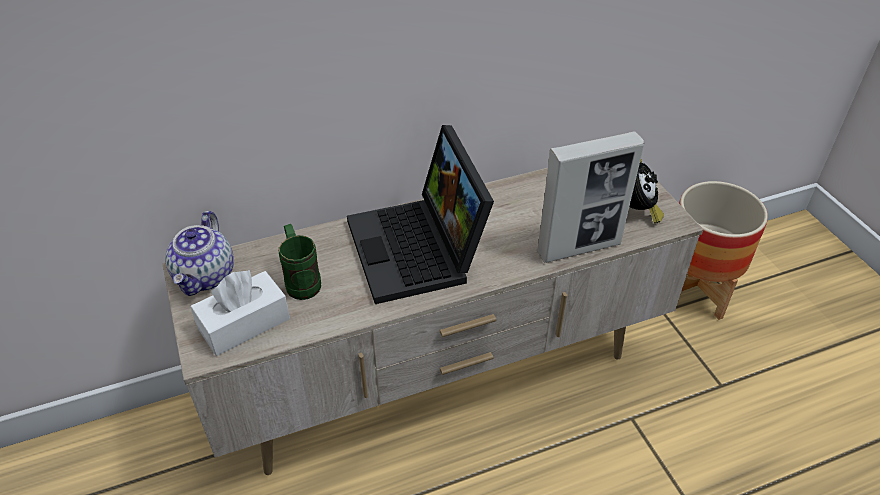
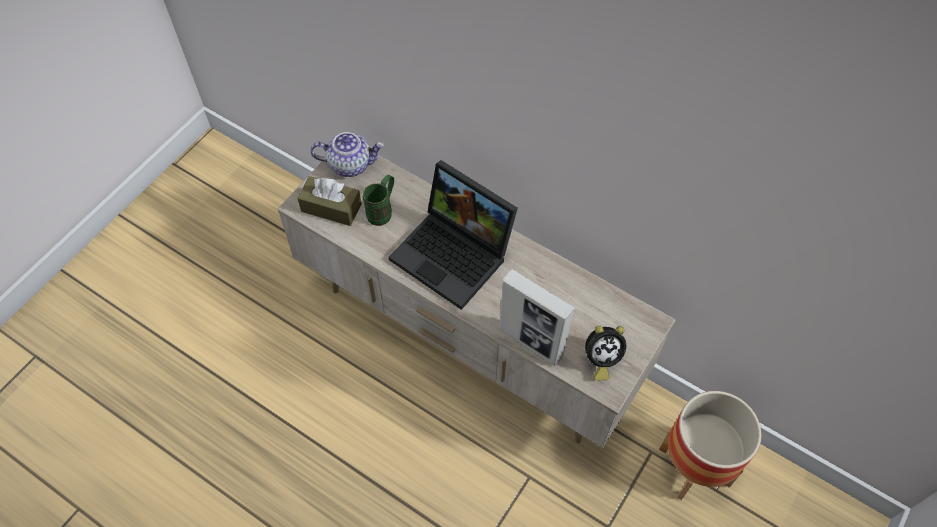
camera: 55 degrees right, 15 degrees up
teapot [165,211,234,296] -> teapot turned 150 degrees counterclockwise [310,132,384,177]
white tissue box [190,270,290,356] -> brown tissue box [297,176,362,226]
laptop [347,125,494,304] -> laptop turned 90 degrees counterclockwise [389,160,518,310]

